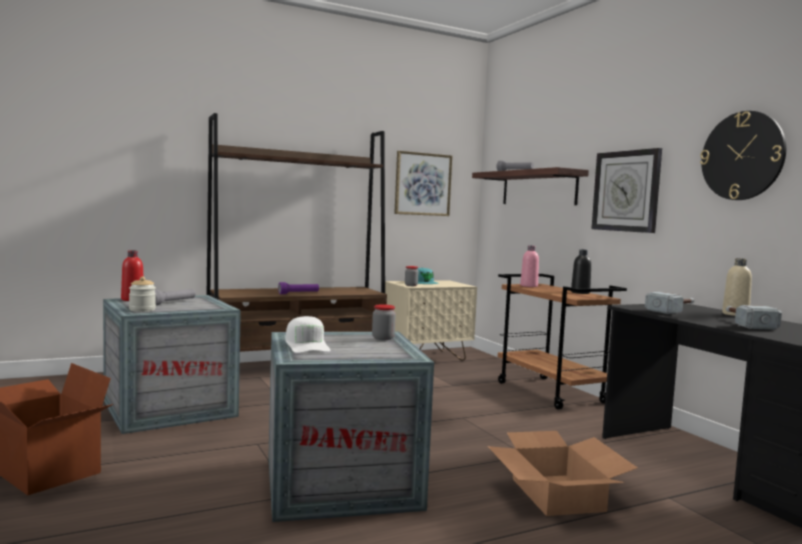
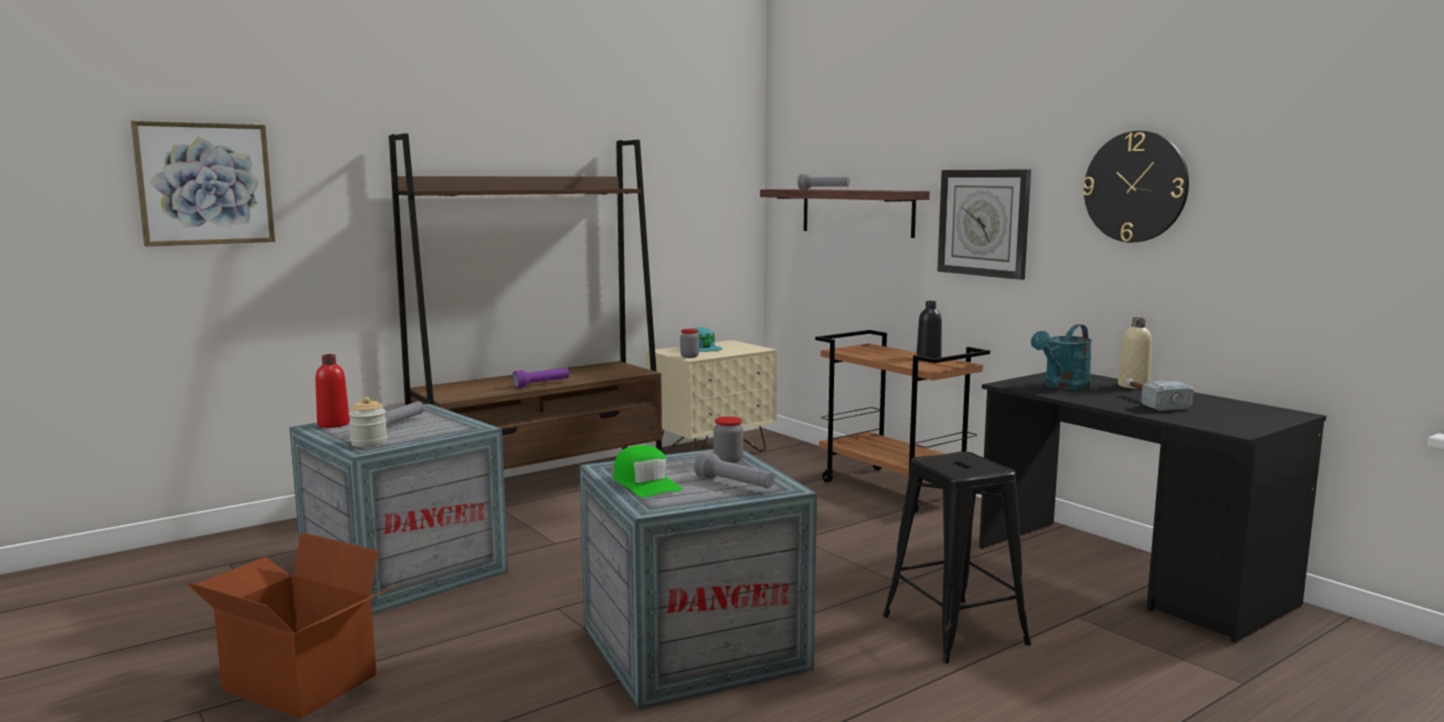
camera: 10 degrees left, 5 degrees up
white cap [285,316,331,353] -> green cap [613,445,682,498]
picture [394,151,452,216] -> picture moved to [131,121,275,247]
cardboard box [488,431,638,516] -> black stool [883,451,1031,664]
pink bottle [520,245,539,287] -> none
hammer [645,292,694,314] -> turquoise watering can [1031,324,1092,390]
none -> grey flashlight [694,451,775,488]

